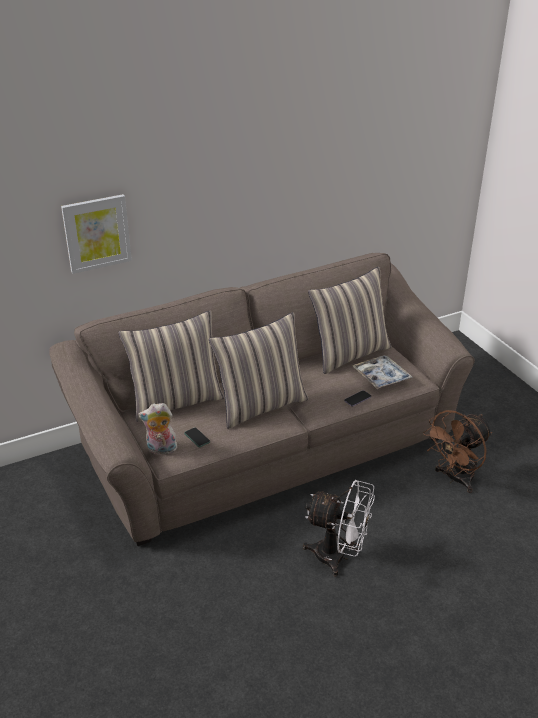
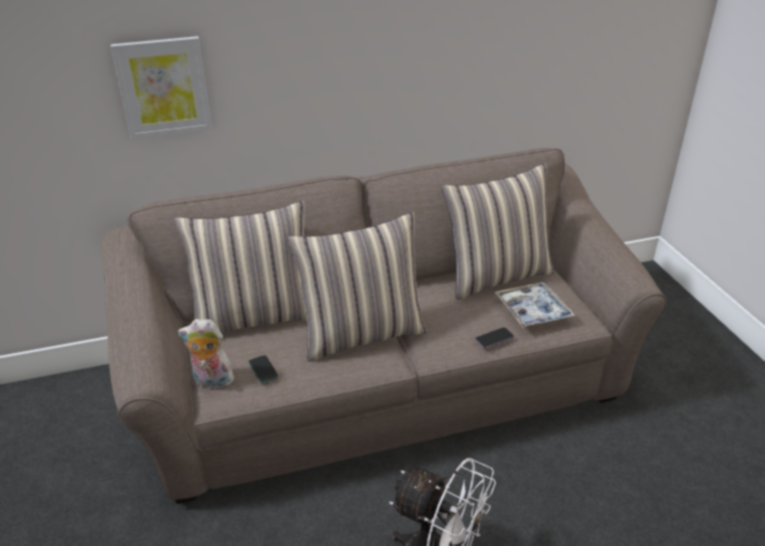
camera: 10 degrees right, 0 degrees up
brown fan [423,410,492,493] -> none

